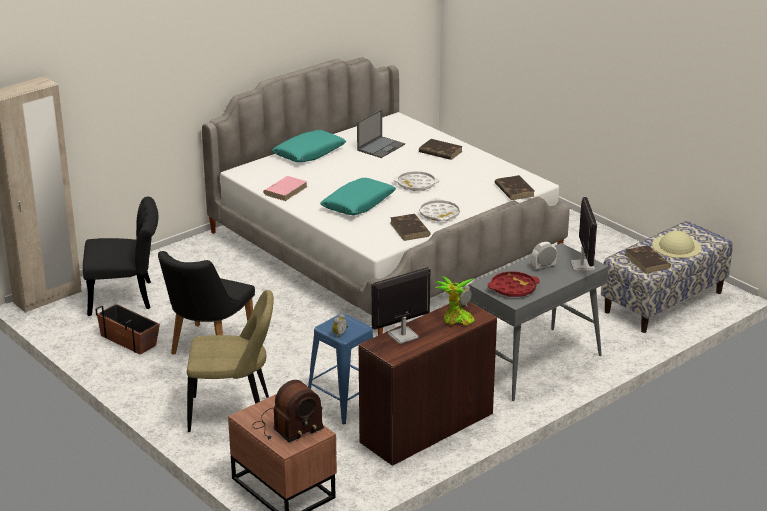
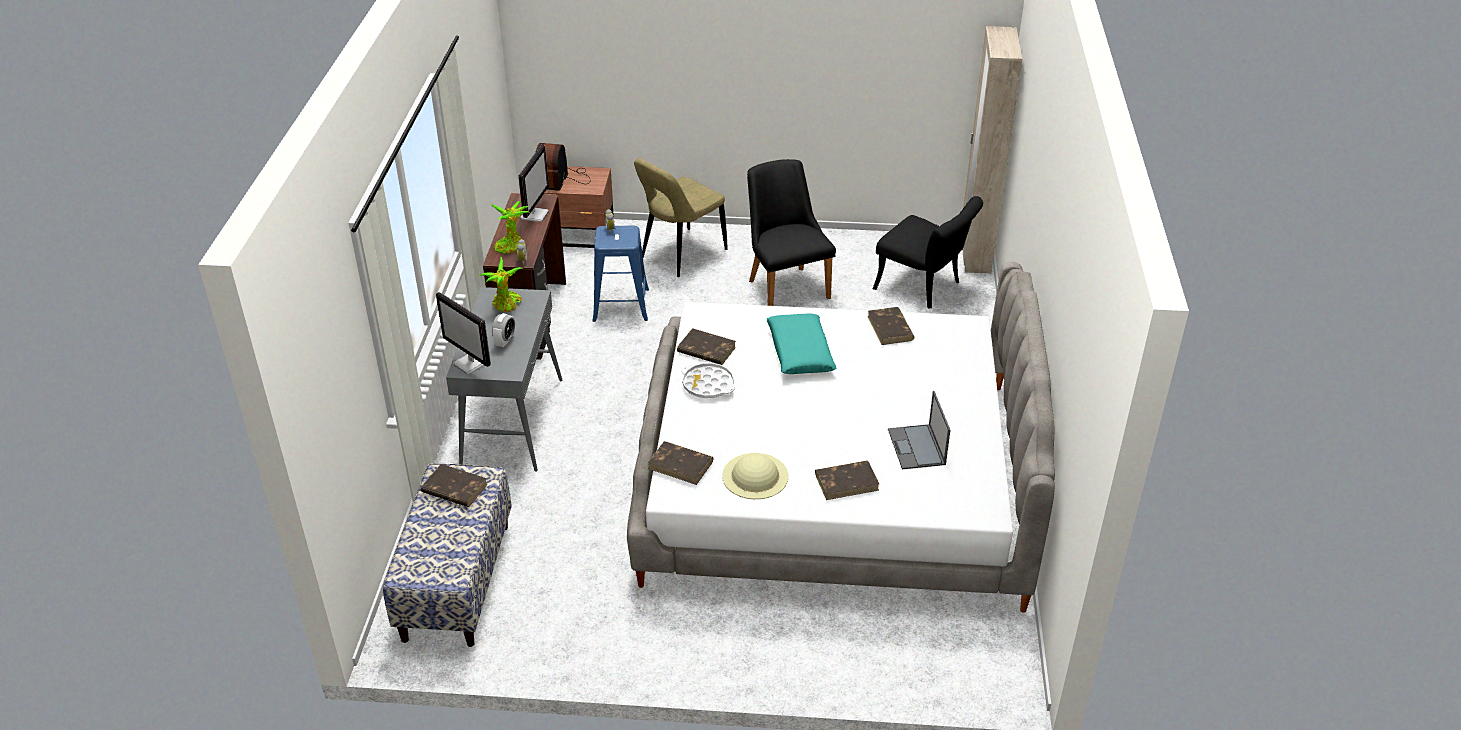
camera: 135 degrees right, 10 degrees up
black chair [83,197,158,316] -> black chair turned 90 degrees counterclockwise [873,196,983,309]
planter [95,304,160,354] -> none
pink book [263,176,307,201] -> brown book [868,307,914,345]
turquoise pillow [272,130,346,162] -> none
white tray [393,171,439,191] -> none
red tray [487,271,540,297] -> potted plant [479,257,524,312]
beige hat [652,231,702,258] -> beige hat moved to [722,453,789,499]

